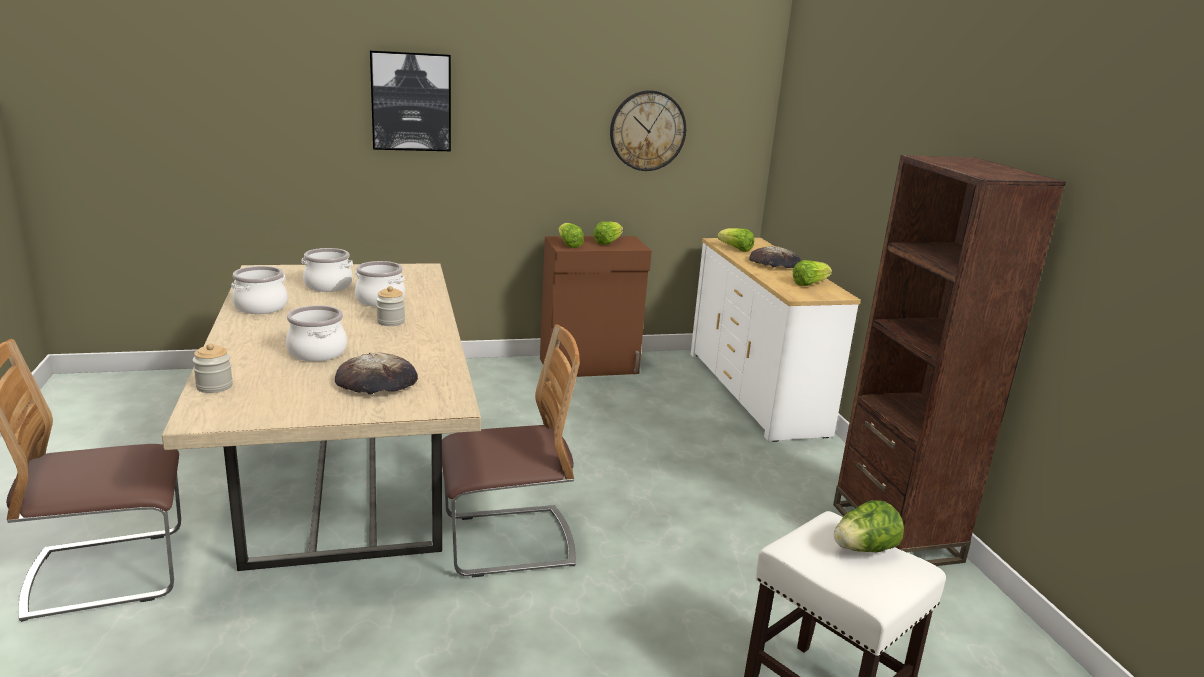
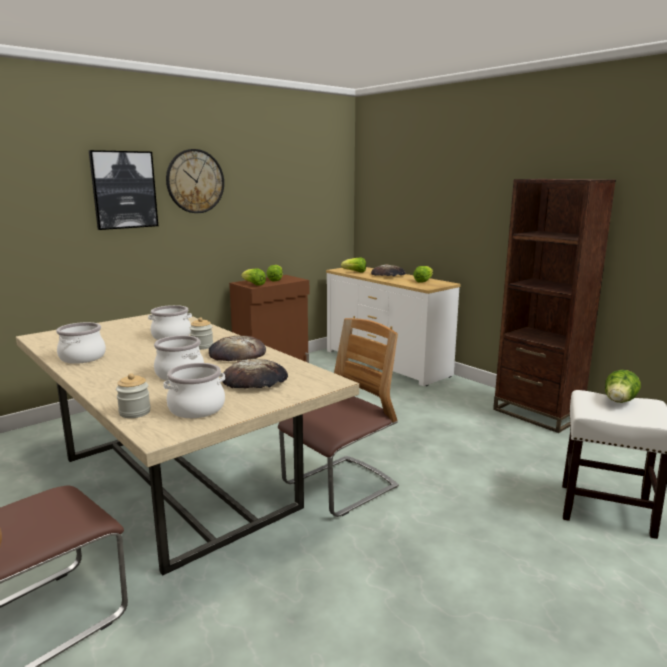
camera: 25 degrees left, 5 degrees down
cooking pot [302,248,353,292] -> cooking pot moved to [163,363,225,418]
wall clock [610,90,686,171] -> wall clock moved to [166,149,224,213]
none -> bread [209,336,266,361]

